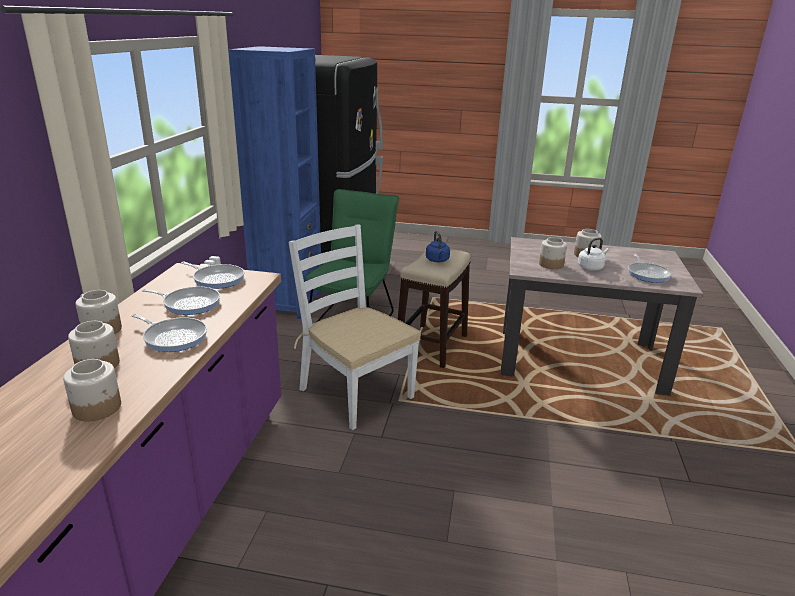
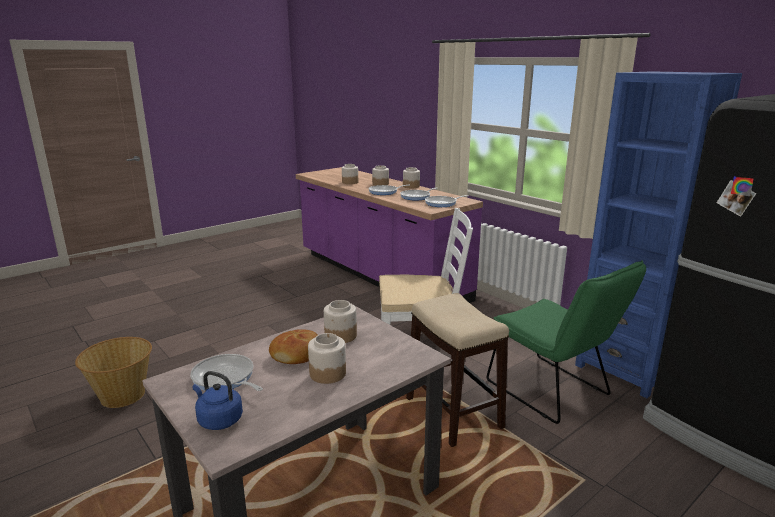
camera: 130 degrees right, 5 degrees down
blue kettle [426,231,450,262] -> blue kettle moved to [193,371,243,430]
white kettle [578,238,609,271] -> bread [269,329,318,364]
none -> basket [75,337,152,408]

